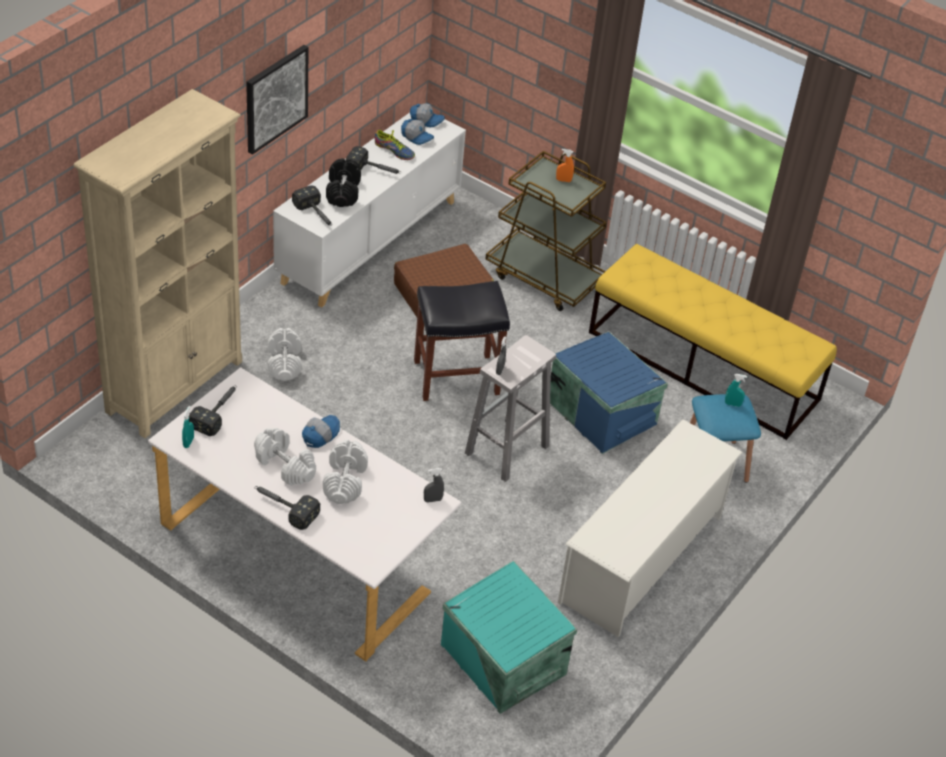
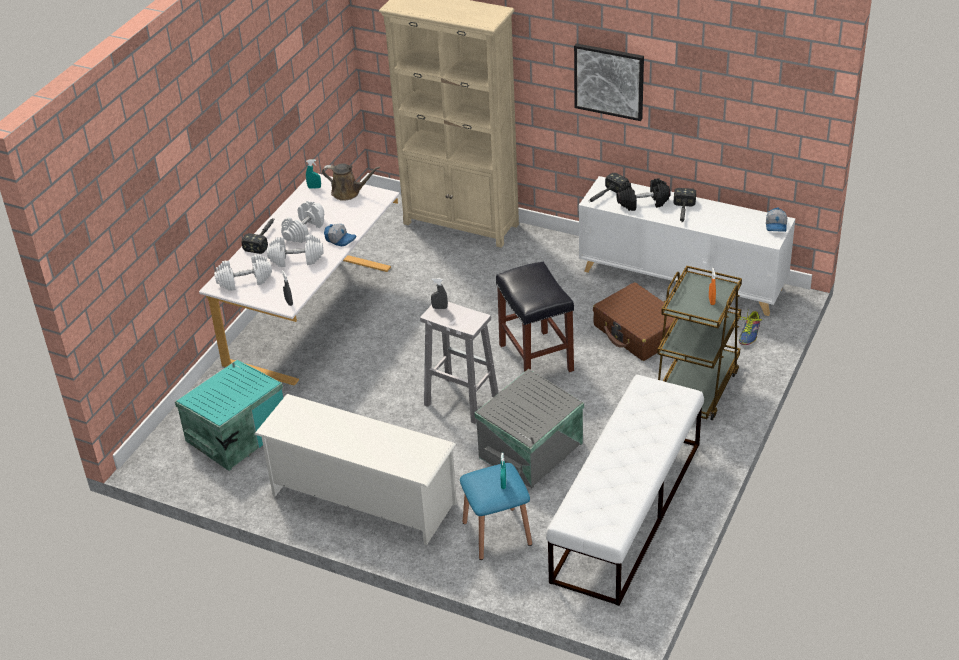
camera: 85 degrees right, 5 degrees down
hammer [189,386,237,436] -> brown watering can [322,163,380,201]
white dumbbell [268,328,301,381] -> white dumbbell moved to [214,254,272,291]
shoe [375,130,415,160] -> shoe moved to [739,311,762,345]
cap [401,119,434,145] -> none
blue storage box [550,331,668,454] -> grey storage box [474,369,584,488]
yellow bench [589,244,837,440] -> white bench [546,375,704,606]

